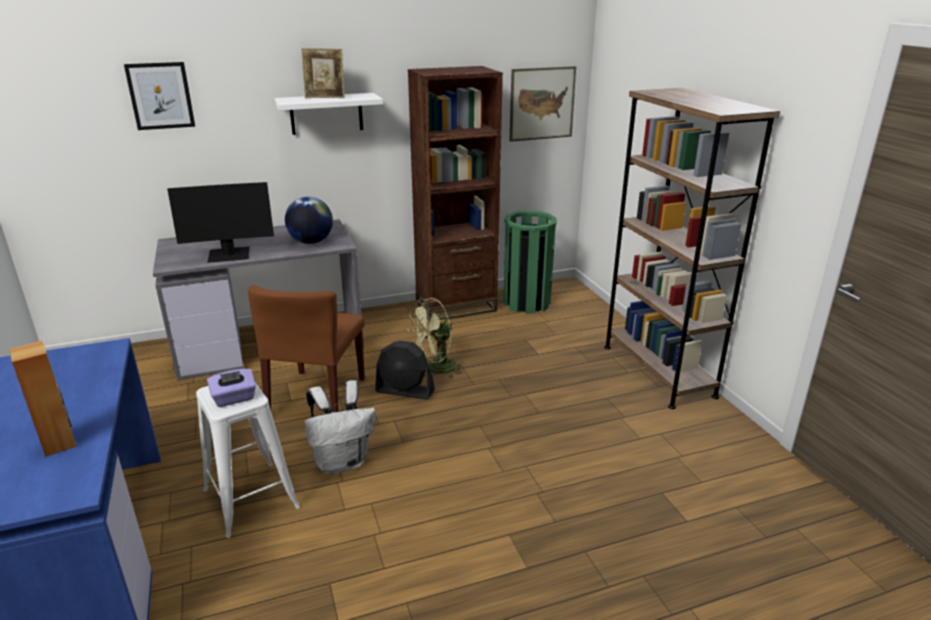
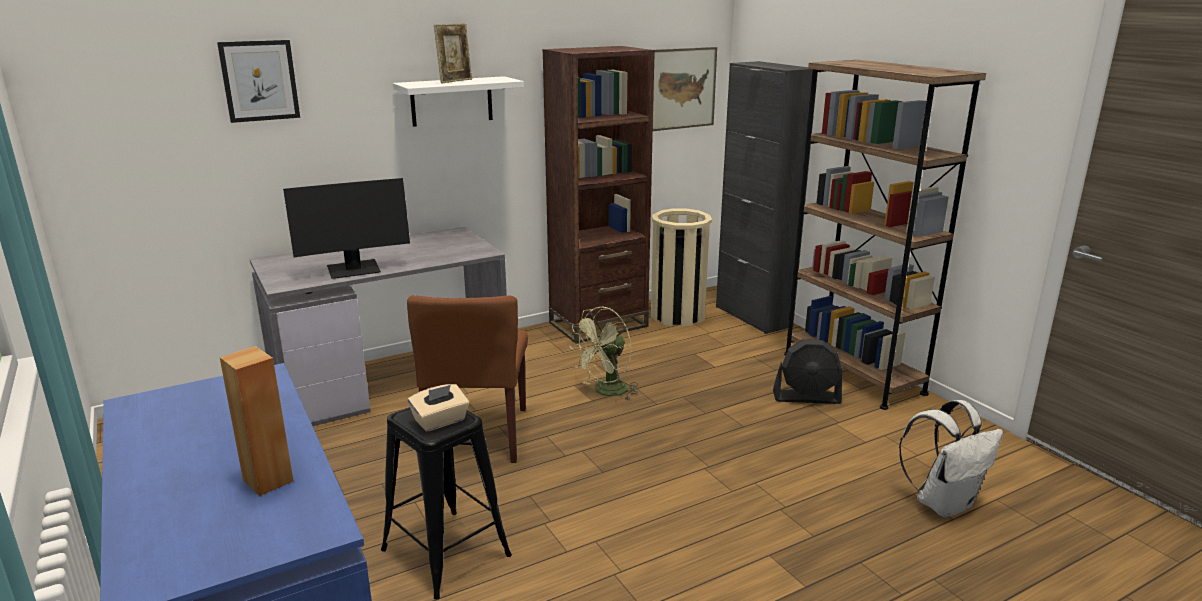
camera: 10 degrees left, 5 degrees down
white stool [196,383,300,538] -> black stool [381,407,512,599]
purple tissue box [207,369,256,407] -> beige tissue box [408,384,469,432]
globe [285,197,333,244] -> none
picture frame [301,48,345,98] -> picture frame turned 45 degrees counterclockwise [434,24,472,84]
white backpack [304,380,376,474] -> white backpack moved to [899,400,1003,518]
black fan [375,341,435,400] -> black fan moved to [773,340,842,404]
green trash can [503,210,557,314] -> beige trash can [651,209,712,327]
none -> black cabinet [716,61,818,334]

